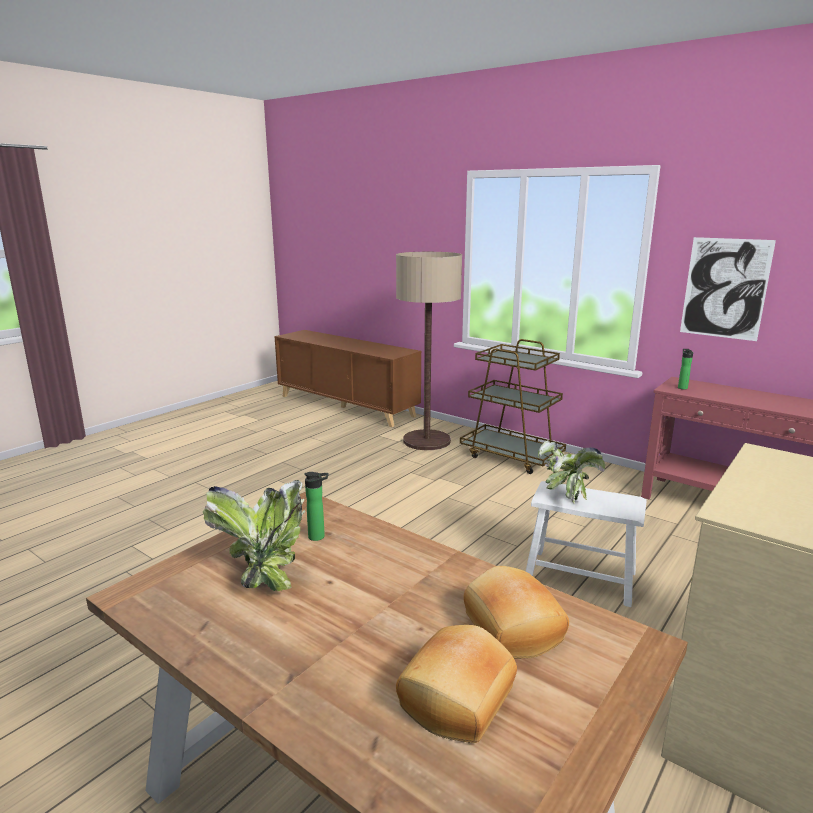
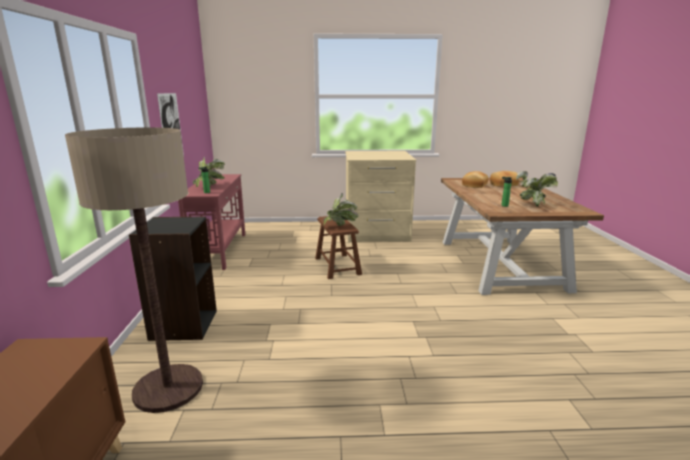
camera: 130 degrees left, 0 degrees up
brown cart [460,339,566,474] -> black bookcase [129,217,217,341]
white stool [526,481,647,607] -> brown stool [315,216,362,279]
none -> potted plant [193,157,225,187]

